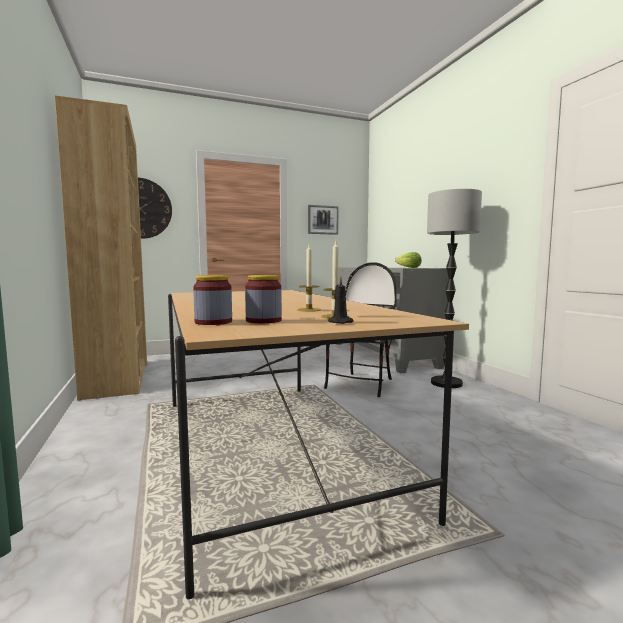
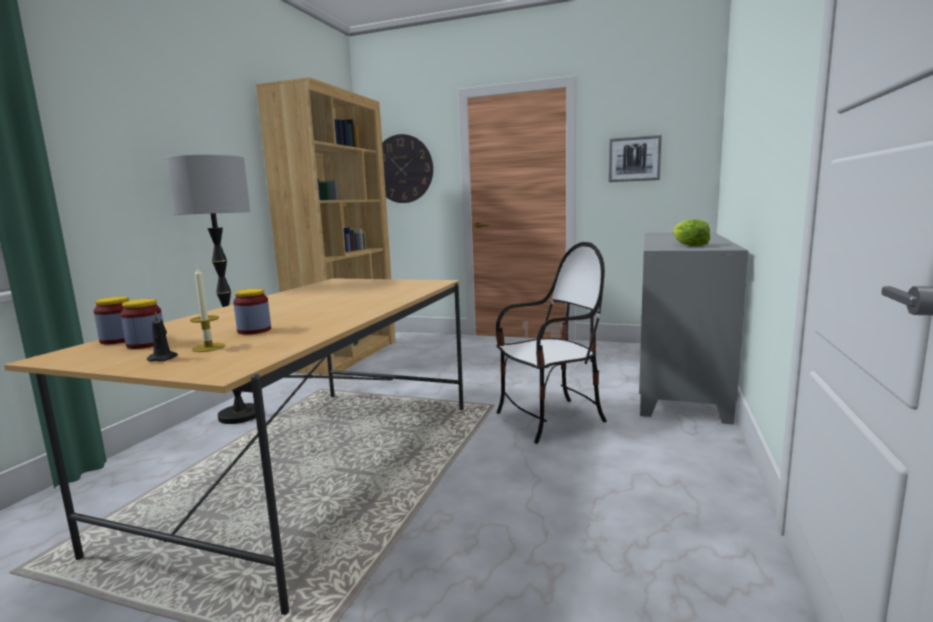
camera: 40 degrees right, 5 degrees up
candle [297,245,321,312] -> jar [233,289,271,335]
floor lamp [427,189,482,388] -> floor lamp moved to [165,154,256,424]

